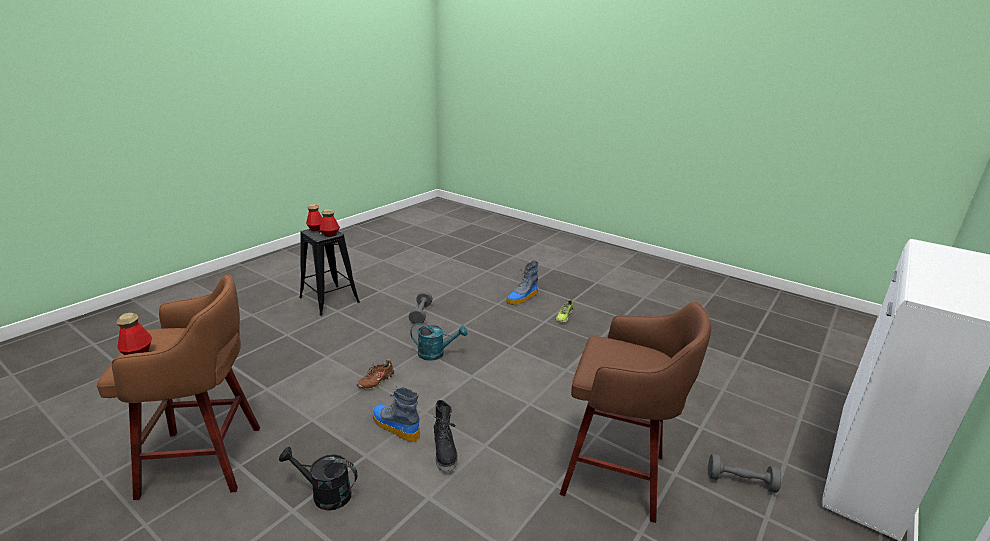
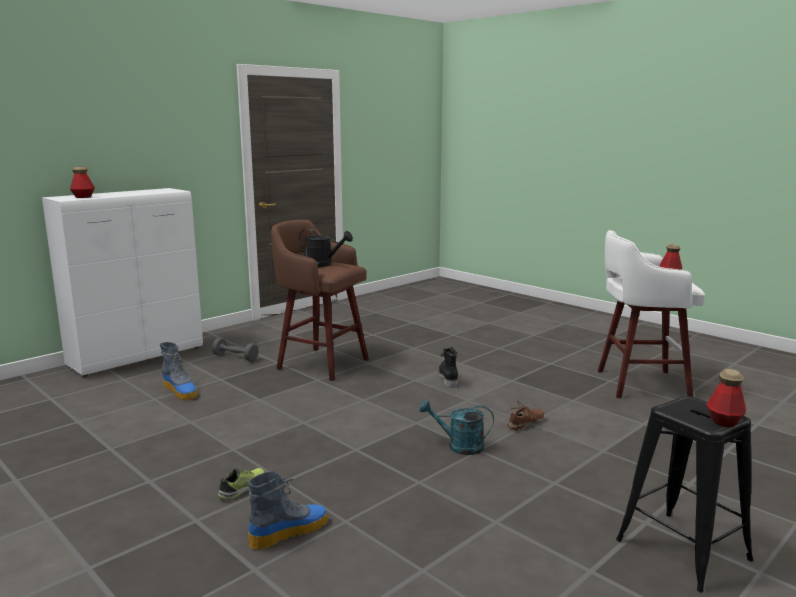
camera: 170 degrees left, 10 degrees down
brown stool [97,274,260,500] -> white stool [598,230,705,398]
black watering can [279,447,357,511] -> black watering can moved to [299,229,353,267]
bottle [319,209,340,237] -> bottle moved to [70,167,95,198]
boot [373,386,420,442] -> boot moved to [159,342,197,401]
grey dumbbell [409,291,432,324] -> none

